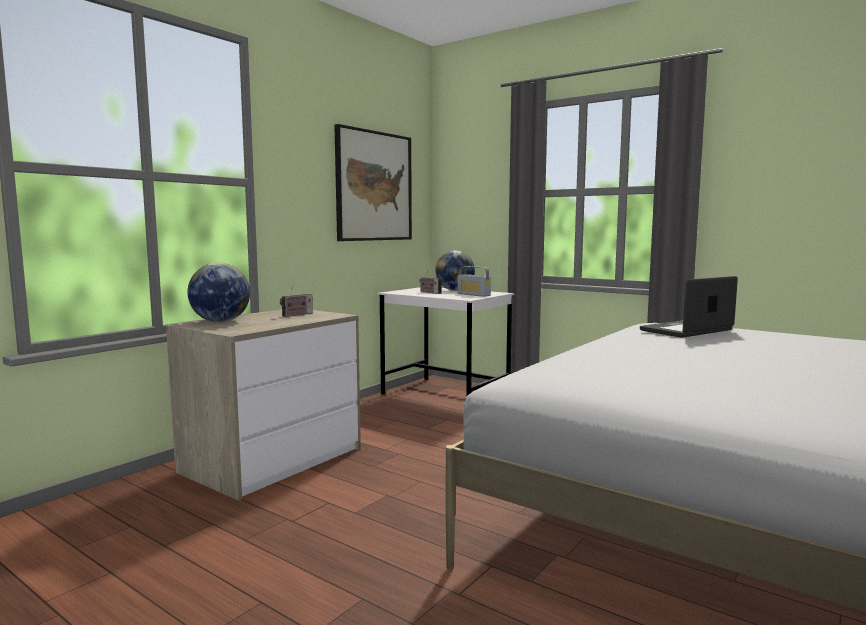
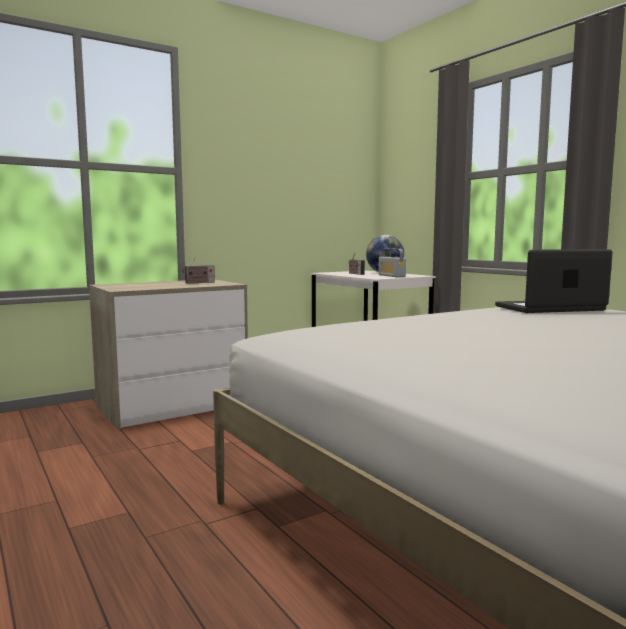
camera: 20 degrees right, 0 degrees up
globe [188,263,250,322] -> none
picture [334,124,412,241] -> none

